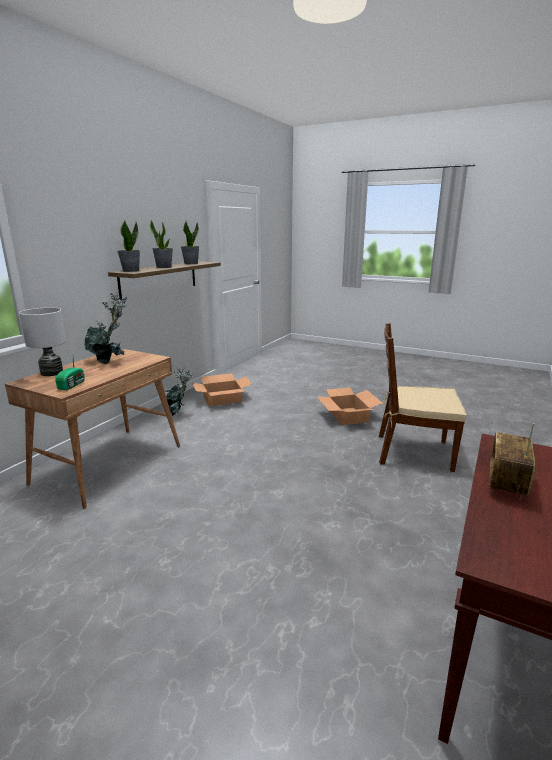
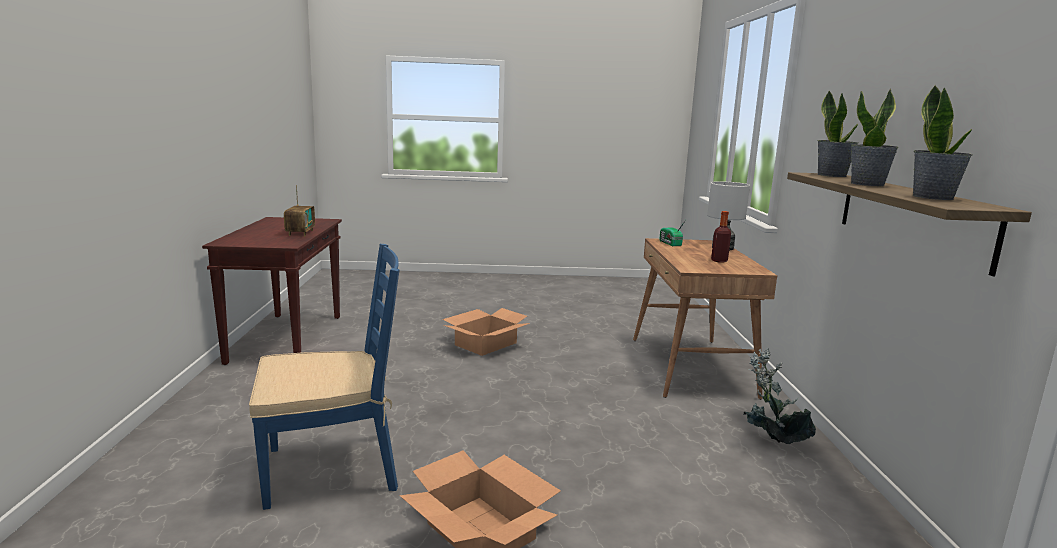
camera: 150 degrees right, 5 degrees down
potted plant [84,293,127,364] -> bottle [711,211,731,263]
cardboard box [192,373,252,406] -> cardboard box moved to [443,308,530,356]
brown chair [379,323,467,472] -> blue chair [249,244,399,510]

